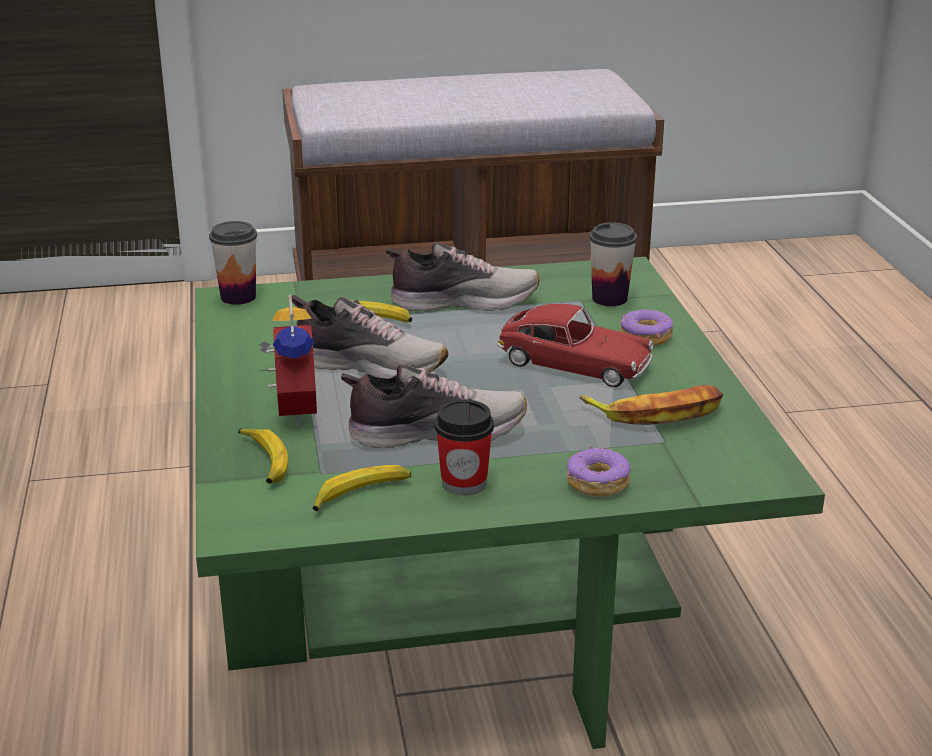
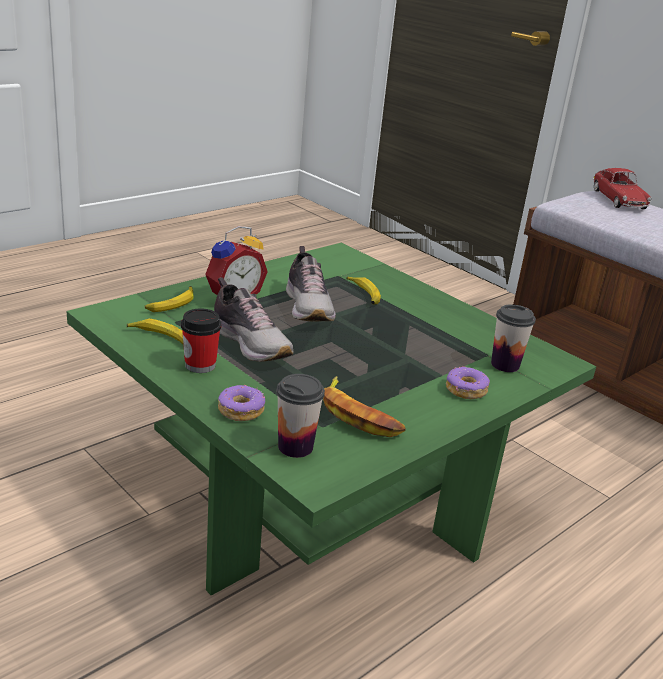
camera: 55 degrees right, 0 degrees up
cup [209,221,257,305] -> cup moved to [276,374,325,458]
shoe [386,242,539,311] -> none
toy car [497,304,653,387] -> toy car moved to [593,168,652,209]

